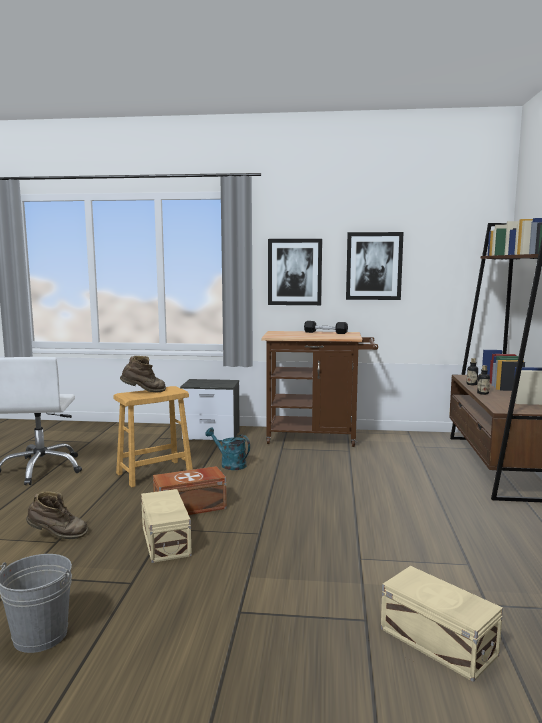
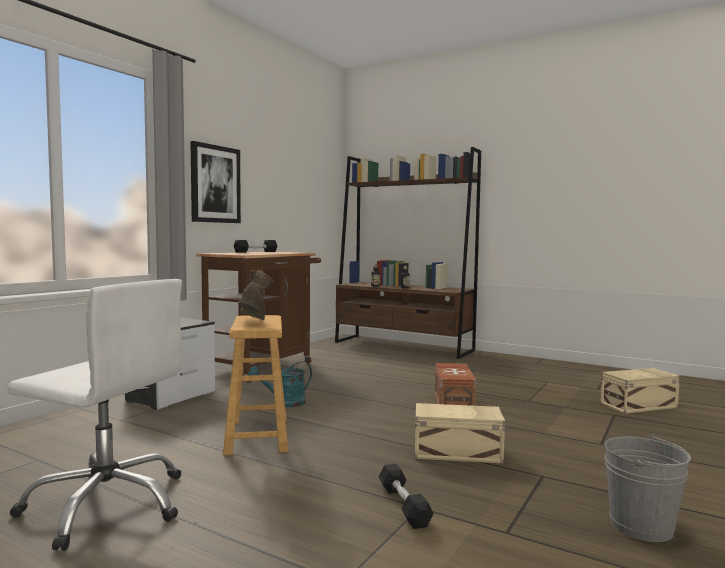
camera: 65 degrees left, 5 degrees down
brown boot [26,491,88,539] -> black dumbbell [379,464,434,529]
brown storage box [153,466,227,515] -> brown storage box moved to [435,363,476,406]
picture [346,232,404,300] -> none

